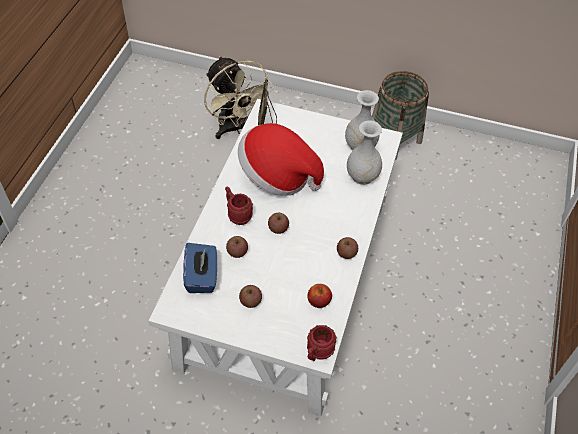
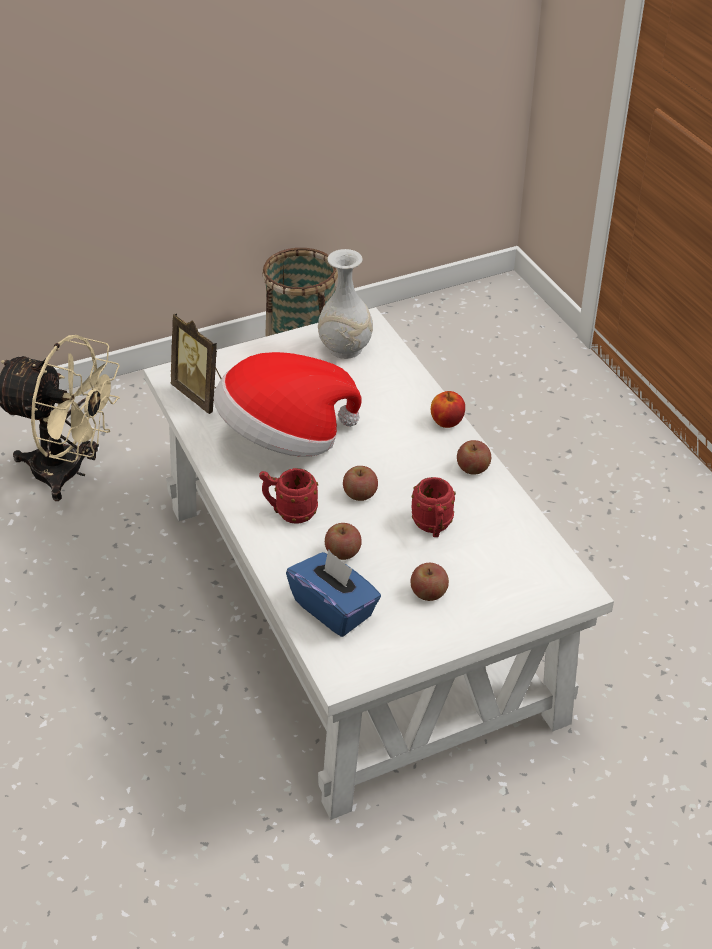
camera: 40 degrees left, 10 degrees down
apple [307,284,332,308] -> apple moved to [431,391,465,428]
red mug [307,325,337,361] -> red mug moved to [412,477,456,537]
white vase [347,120,382,185] -> none

